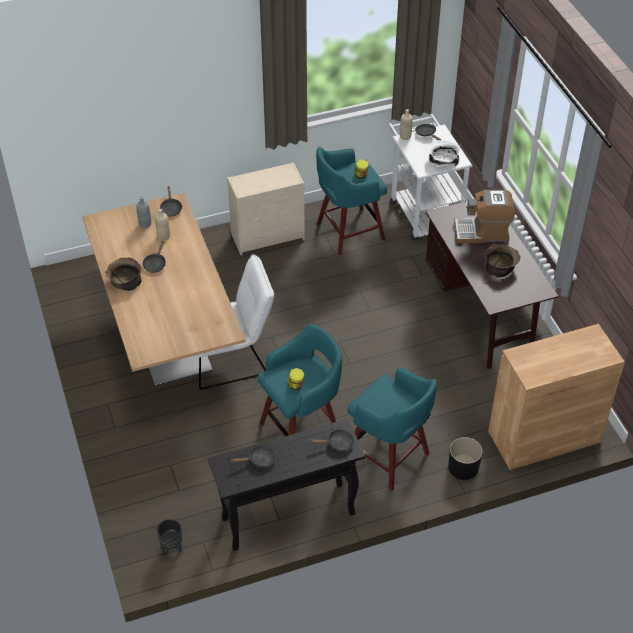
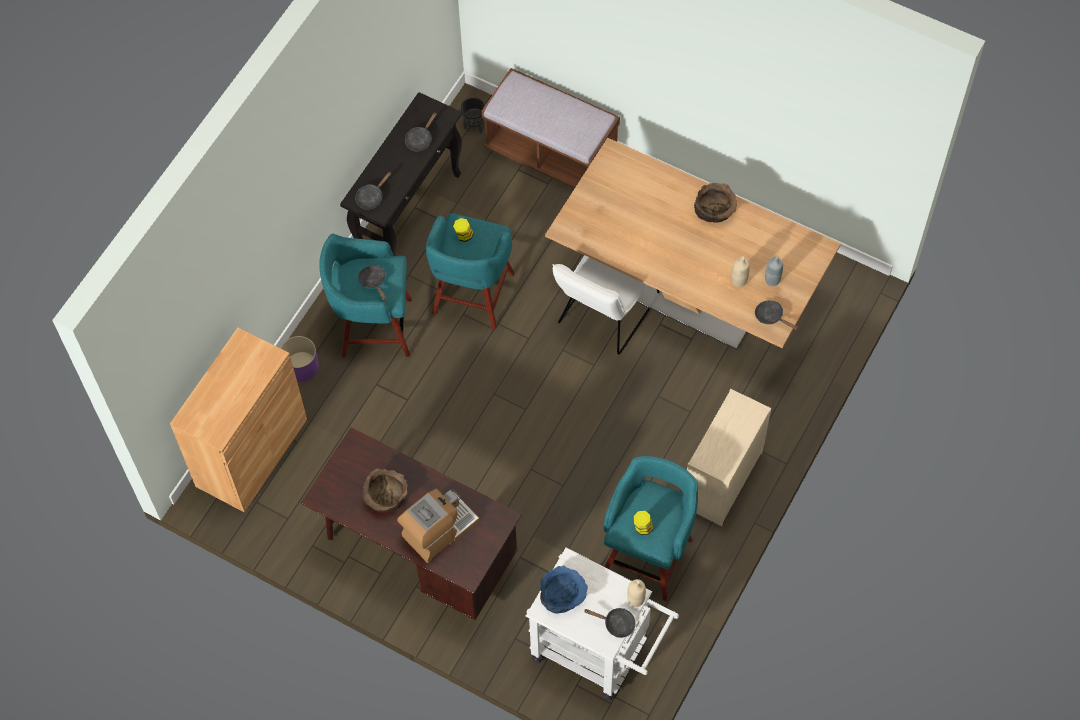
camera: 140 degrees right, 15 degrees up
black frying pan [143,240,166,273] -> black frying pan moved to [358,265,387,301]
white bowl [428,140,461,167] -> blue bowl [540,565,588,614]
black planter [448,437,483,480] -> purple planter [281,336,319,382]
none -> brown bench [482,68,620,188]

